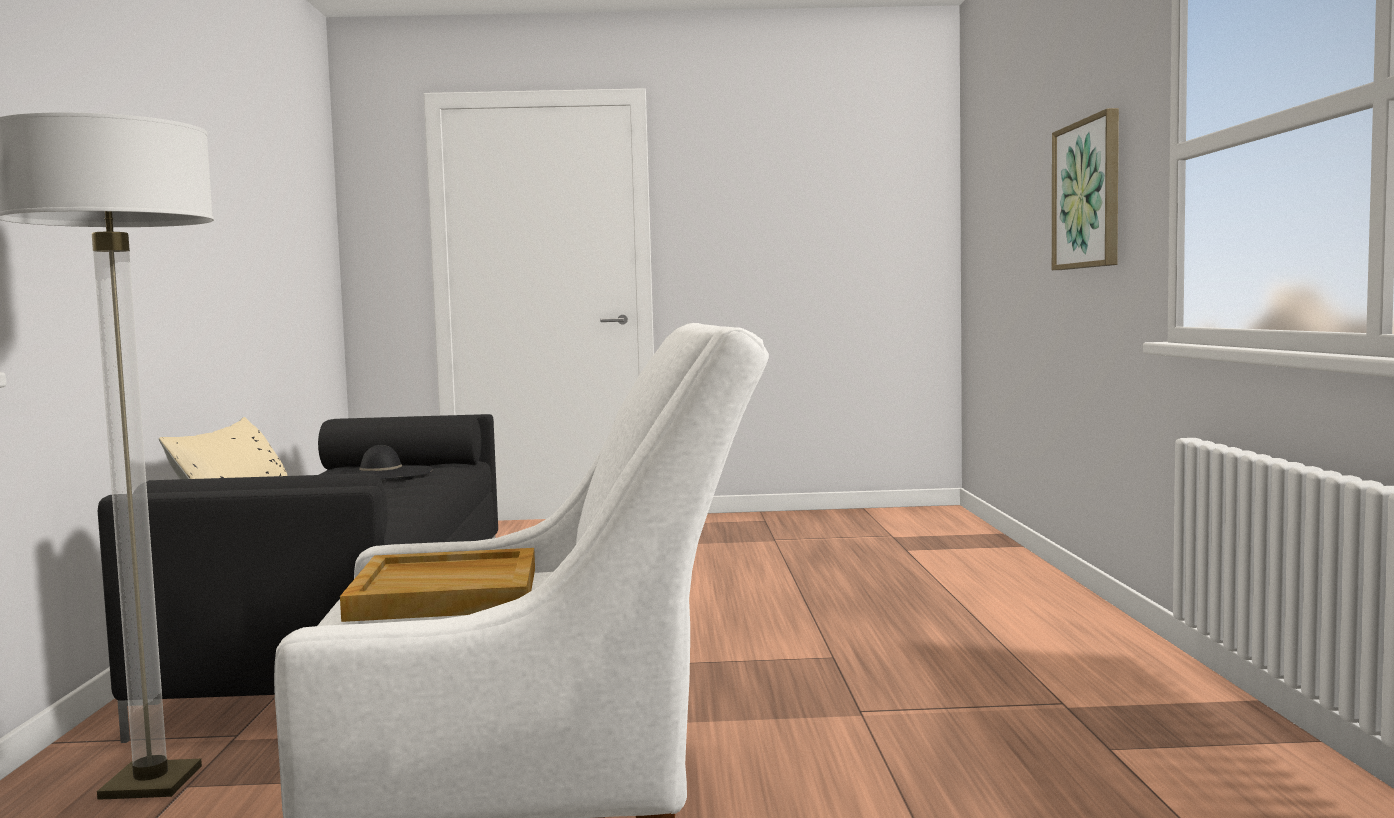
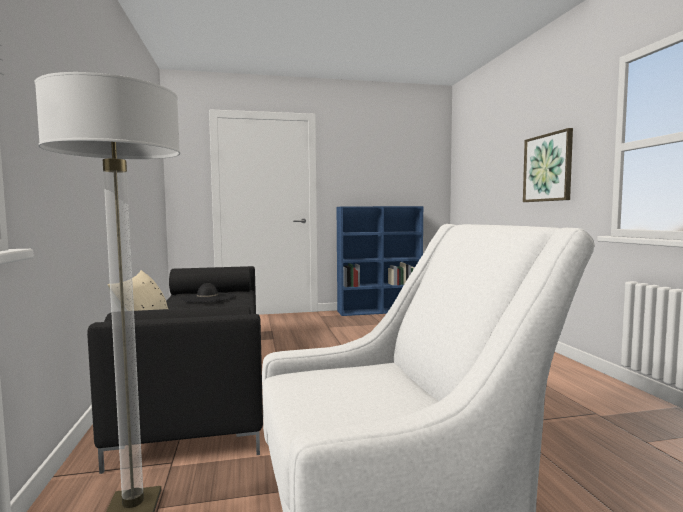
camera: 10 degrees left, 0 degrees up
beige tray [340,548,535,622] -> none
none -> blue bookcase [337,206,423,316]

